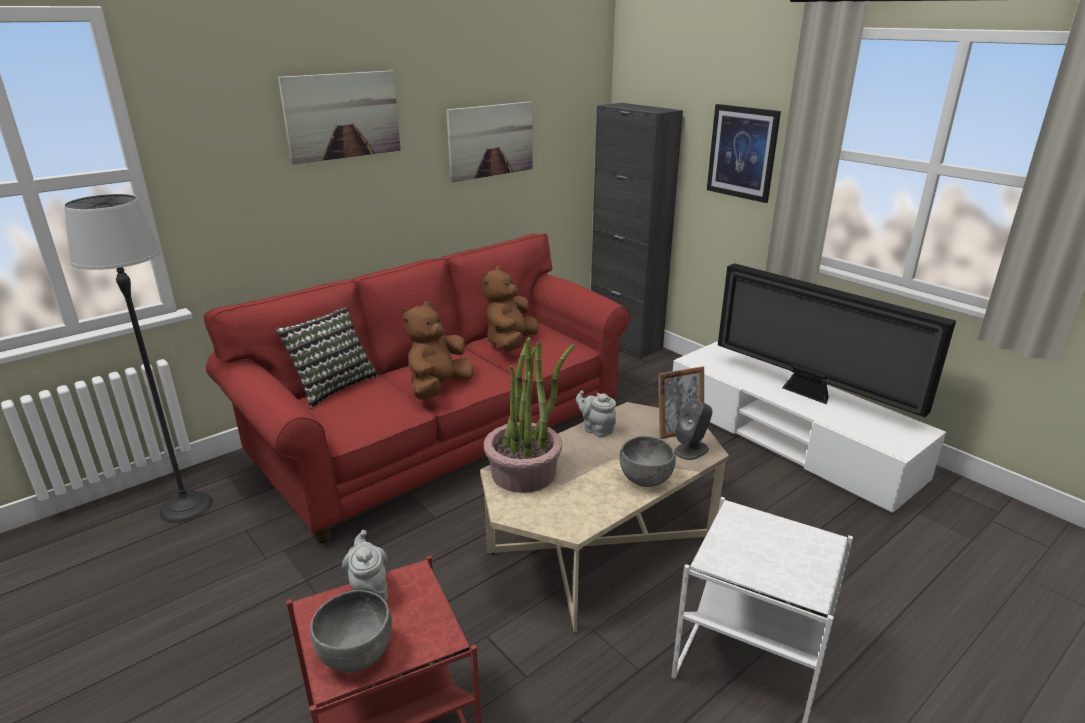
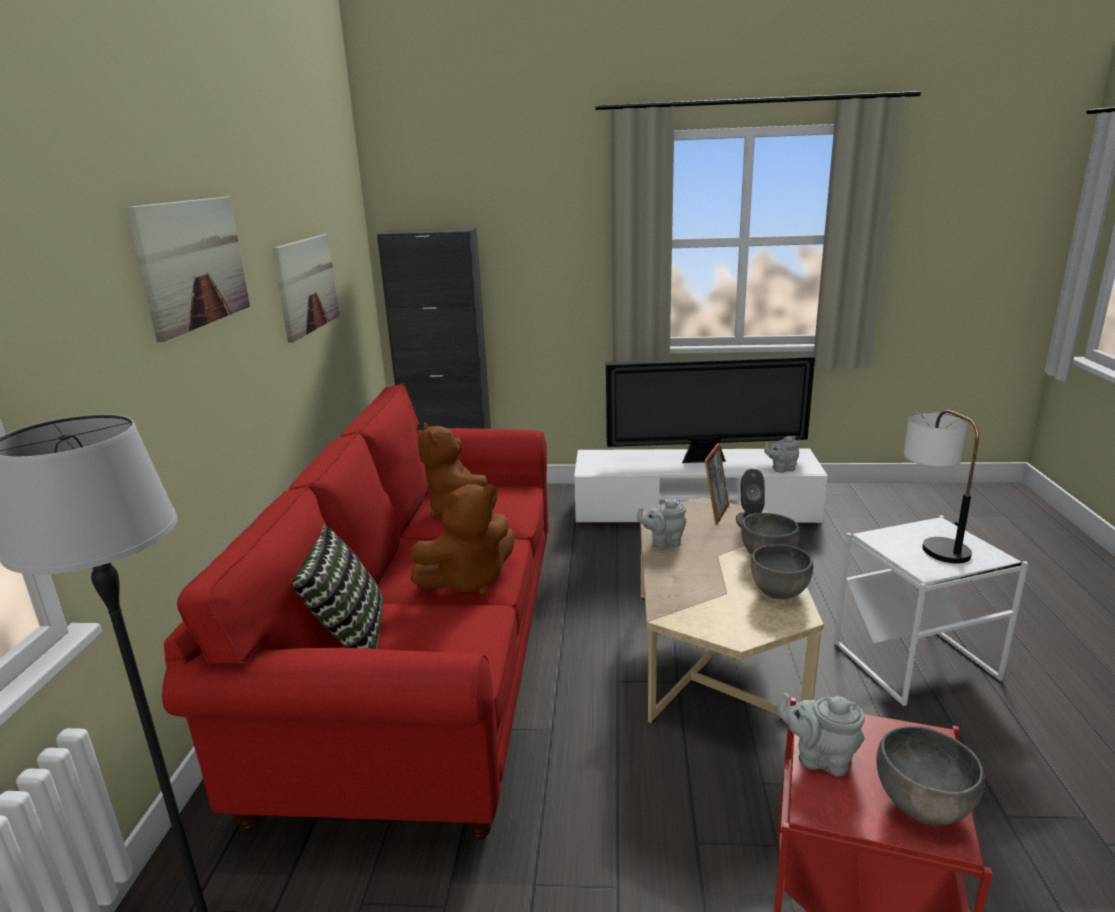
camera: 45 degrees left, 5 degrees down
brown plush toy [402,301,474,400] -> brown plush toy turned 105 degrees counterclockwise [411,484,515,596]
potted plant [484,337,575,493] -> none
picture [707,104,781,203] -> none
none -> grey bowl [751,544,813,599]
none -> grey teapot [764,436,800,473]
none -> table lamp [904,410,979,564]

